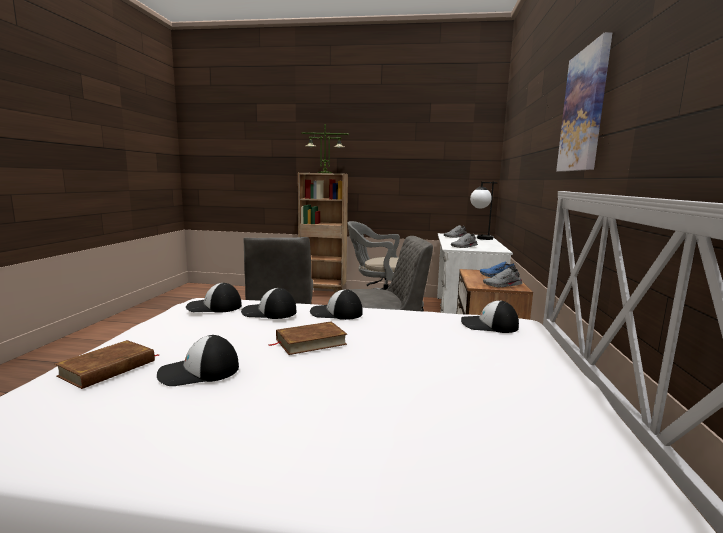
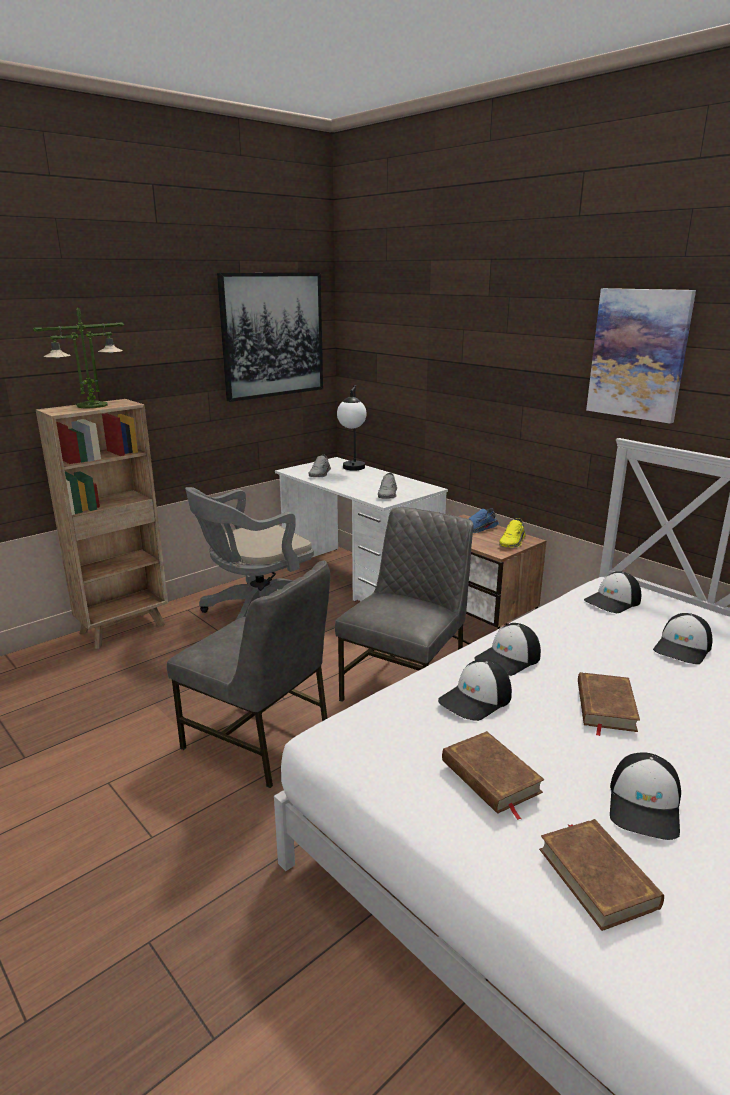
camera: 50 degrees left, 10 degrees up
cap [186,283,242,313] -> cap moved to [653,613,712,664]
grey shoe [483,268,523,288] -> yellow shoe [499,518,526,548]
none -> picture [217,273,323,402]
none -> brown book [442,731,545,820]

